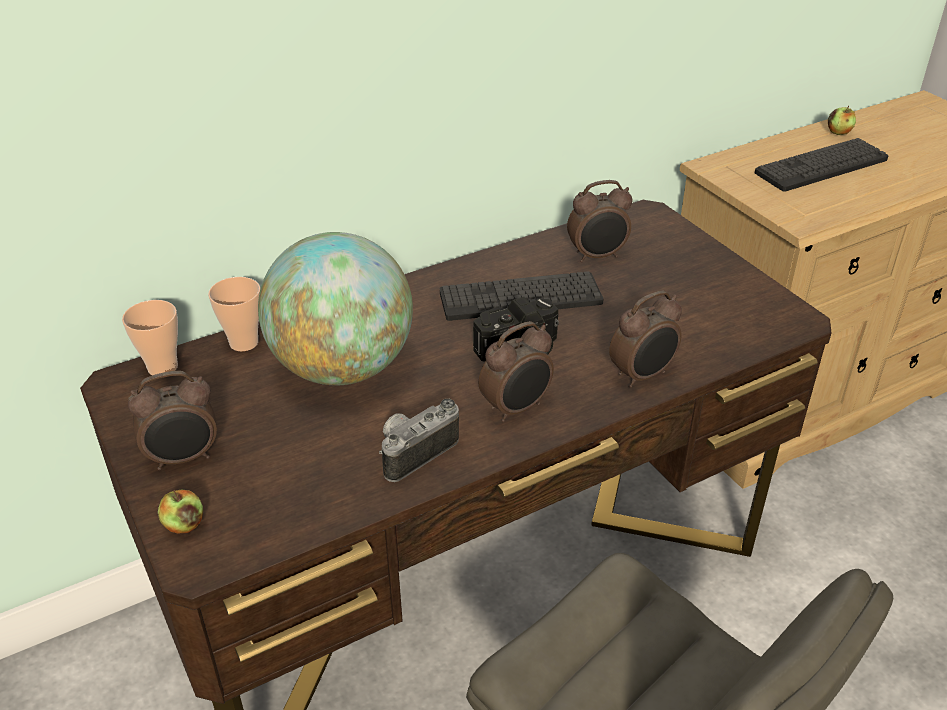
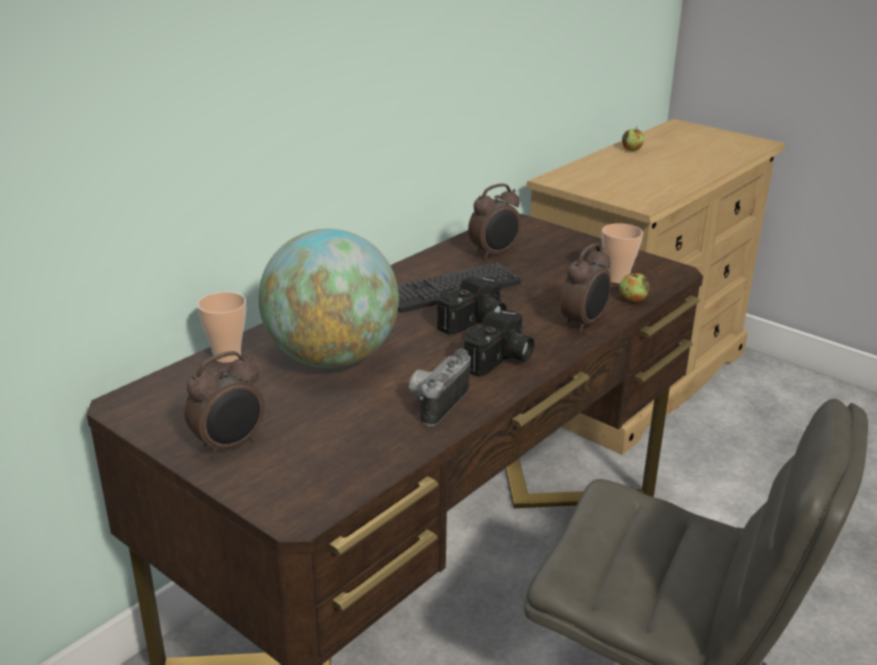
camera: 20 degrees left, 10 degrees down
cup [122,300,178,375] -> cup moved to [602,223,643,284]
apple [158,490,203,533] -> apple moved to [620,270,650,303]
alarm clock [479,321,554,422] -> camera [464,310,534,377]
keyboard [755,138,888,192] -> none

